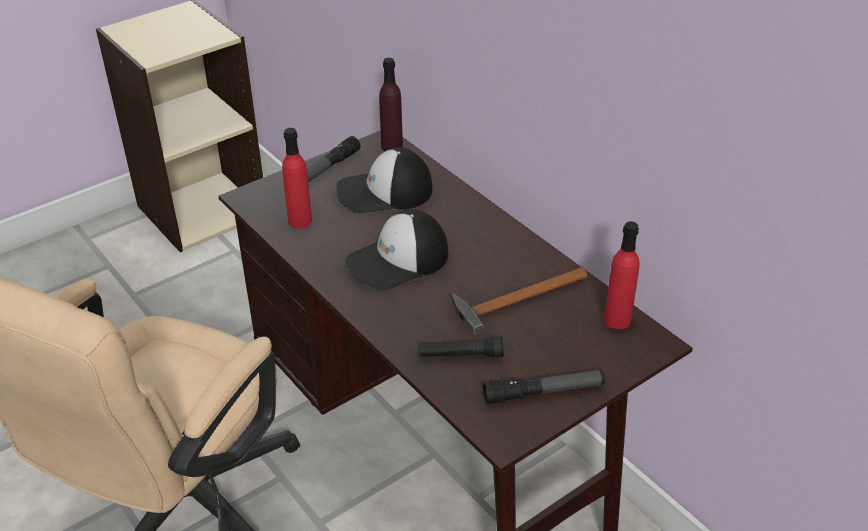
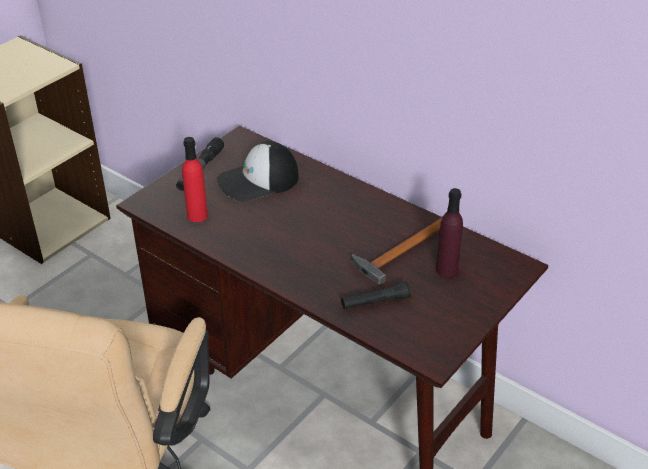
camera: 15 degrees left, 0 degrees up
cap [345,209,448,290] -> none
purple bottle [379,58,403,151] -> purple bottle moved to [436,188,463,277]
flashlight [483,370,605,404] -> none
red bottle [604,221,639,329] -> none

